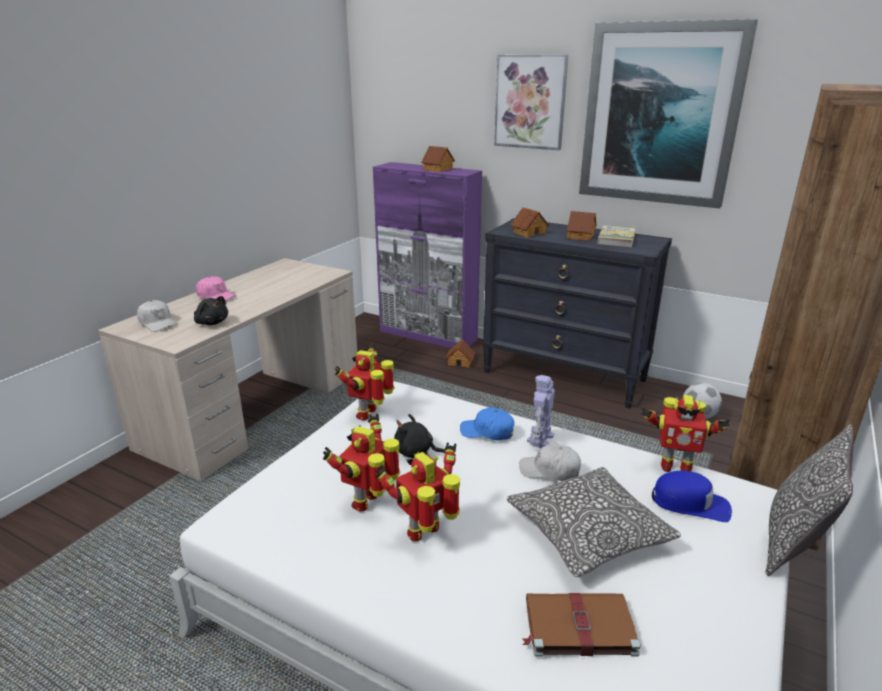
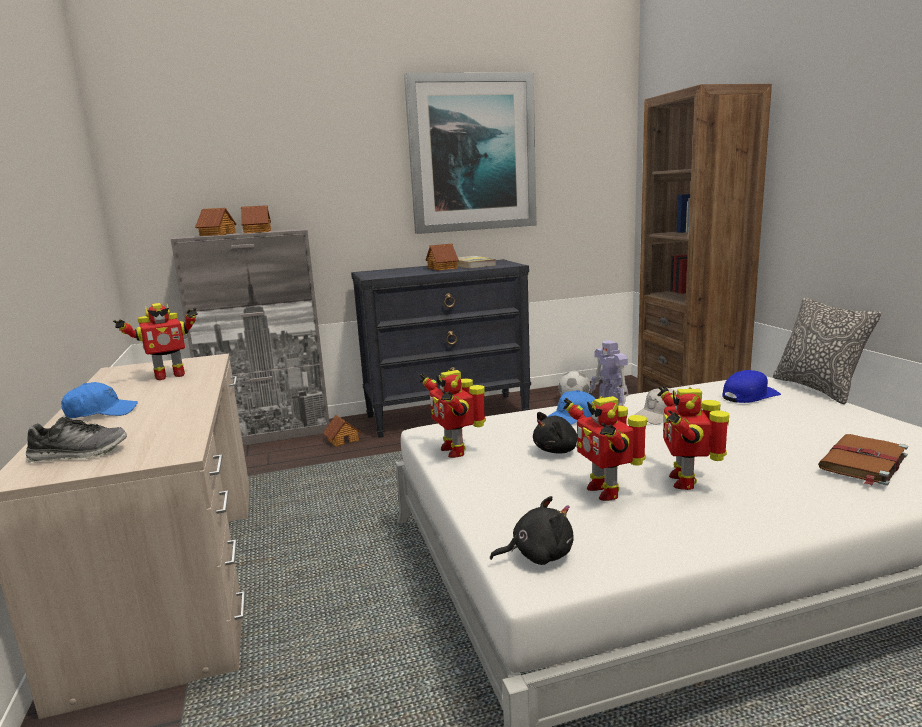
camera: 45 degrees left, 10 degrees down
white cap [137,300,178,332] -> shoe [26,417,127,463]
black plush toy [194,296,228,325] -> black plush toy moved to [490,496,574,565]
pink cap [196,276,237,301] -> blue cap [61,382,138,418]
purple cabinet [373,162,482,348] -> grey cabinet [171,228,329,446]
picture [494,55,569,150] -> none
pillow [507,467,681,577] -> none
toy house [510,207,550,238] -> toy house moved to [195,208,237,236]
toy robot [641,395,730,472] -> toy robot moved to [113,303,198,380]

